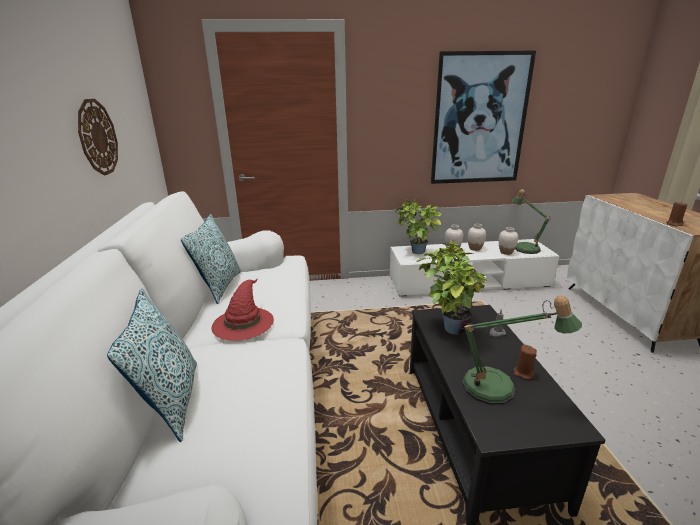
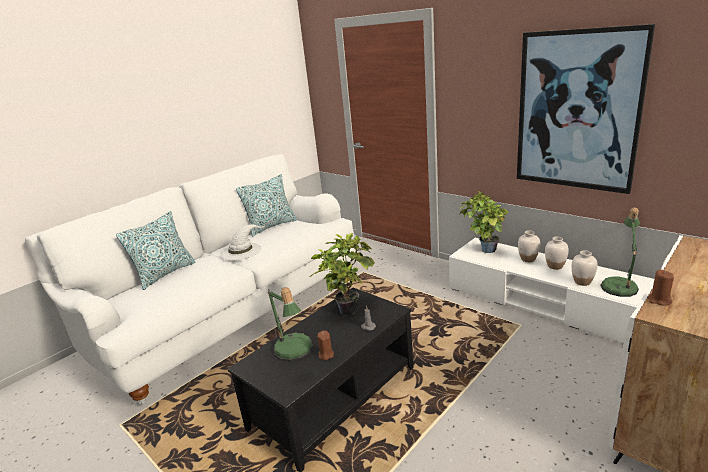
camera: 50 degrees right, 0 degrees up
wall clock [78,99,118,176] -> none
red hat [211,278,274,341] -> white hat [220,224,264,261]

